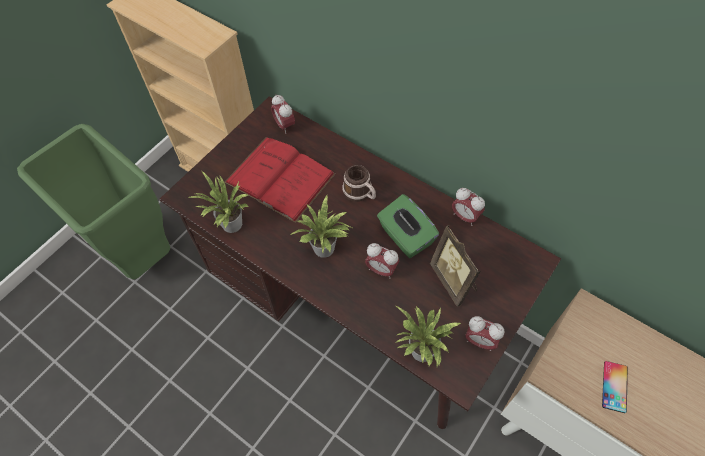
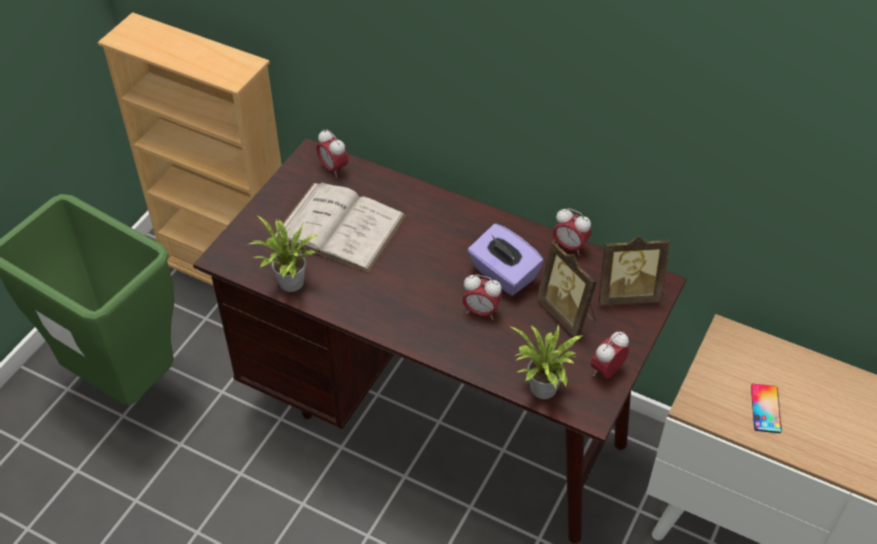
camera: 10 degrees left, 10 degrees down
red book [224,137,335,223] -> white book [275,182,406,273]
potted plant [290,195,352,258] -> none
mug [342,165,376,202] -> none
green tissue box [377,194,439,258] -> purple tissue box [468,224,544,296]
alarm clock [466,316,505,351] -> alarm clock turned 120 degrees clockwise [591,332,629,378]
none -> picture frame [598,236,670,306]

